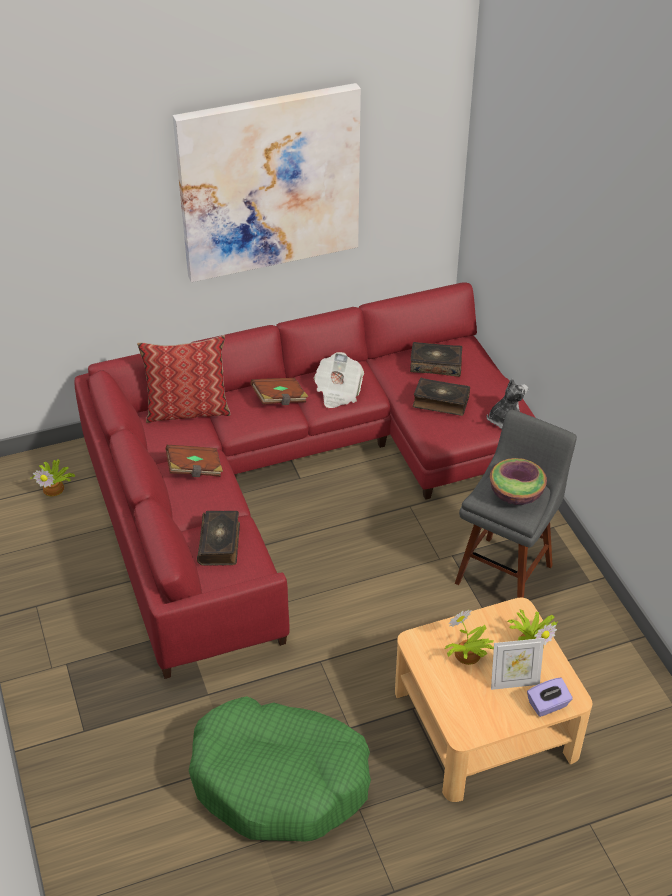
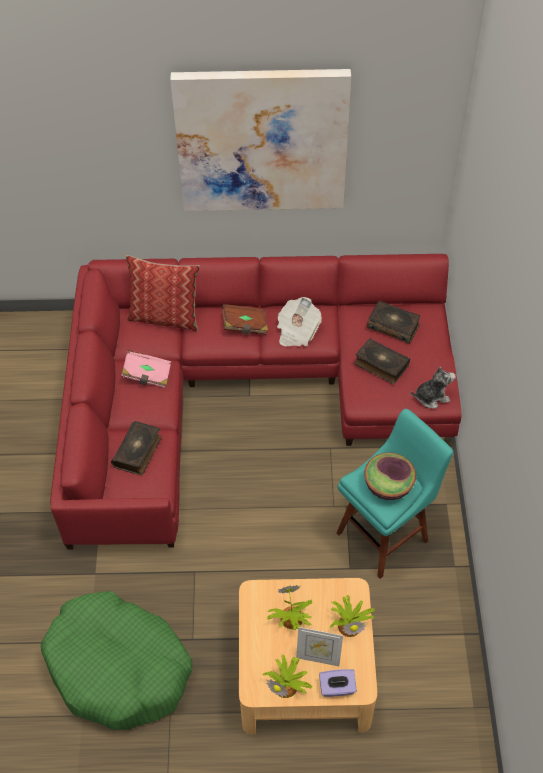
camera: 20 degrees right, 10 degrees up
potted plant [30,459,75,496] -> potted plant moved to [263,655,313,698]
brown book [166,445,223,477] -> pink book [121,350,171,388]
grey stool [455,410,577,598] -> turquoise stool [336,409,453,579]

